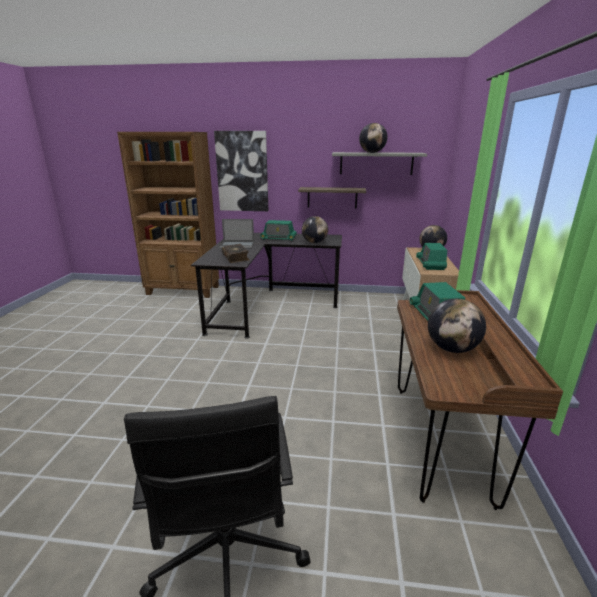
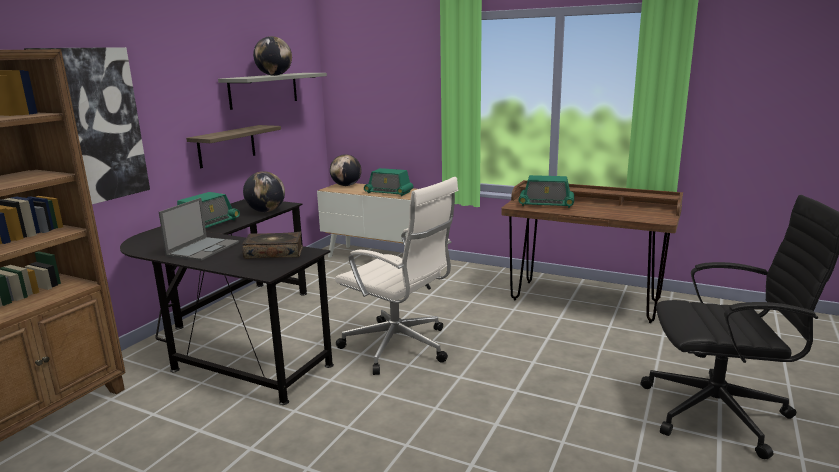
camera: 70 degrees left, 5 degrees down
globe [428,299,486,353] -> none
none -> white office chair [335,177,458,375]

